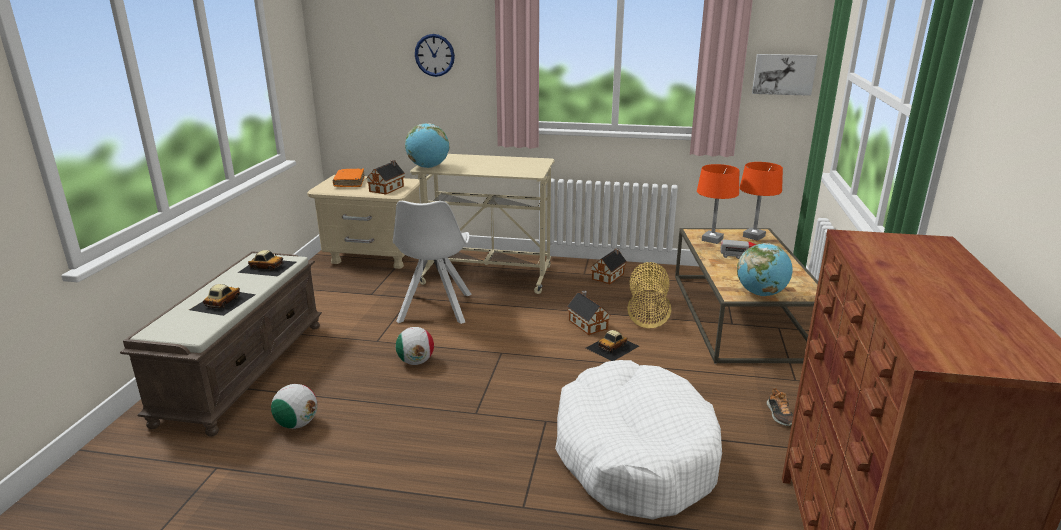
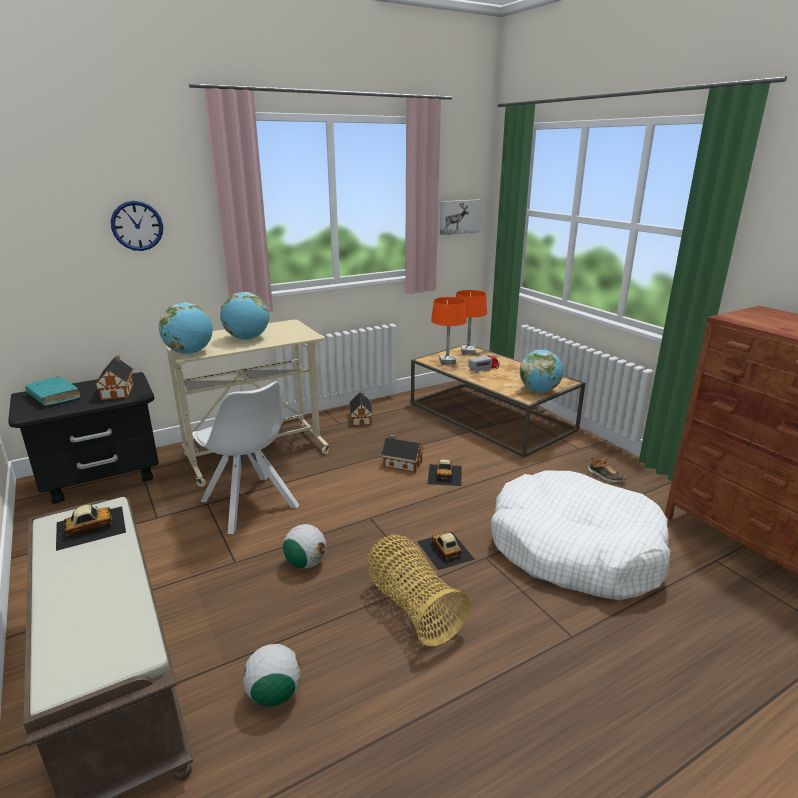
camera: 40 degrees left, 0 degrees up
toy car [189,284,256,316] -> toy car moved to [417,532,475,570]
beige nightstand [307,175,420,269] -> black nightstand [8,372,159,504]
orange book [333,169,365,187] -> turquoise book [25,376,81,406]
basket [627,262,671,328] -> basket moved to [367,534,470,646]
none -> globe [220,292,269,340]

